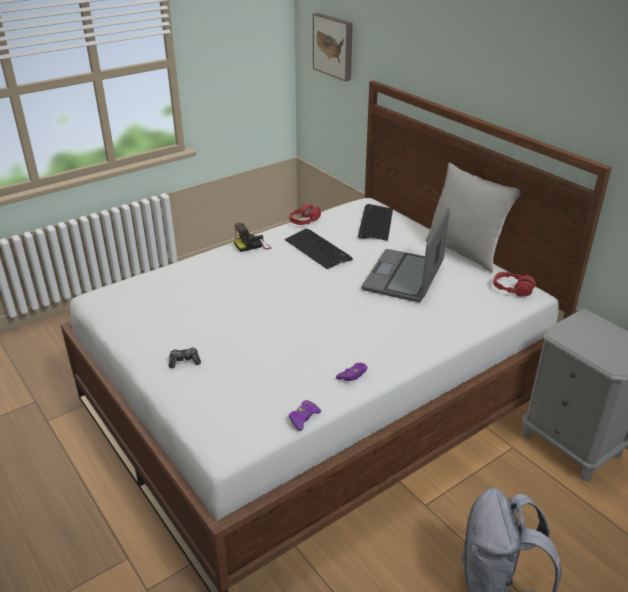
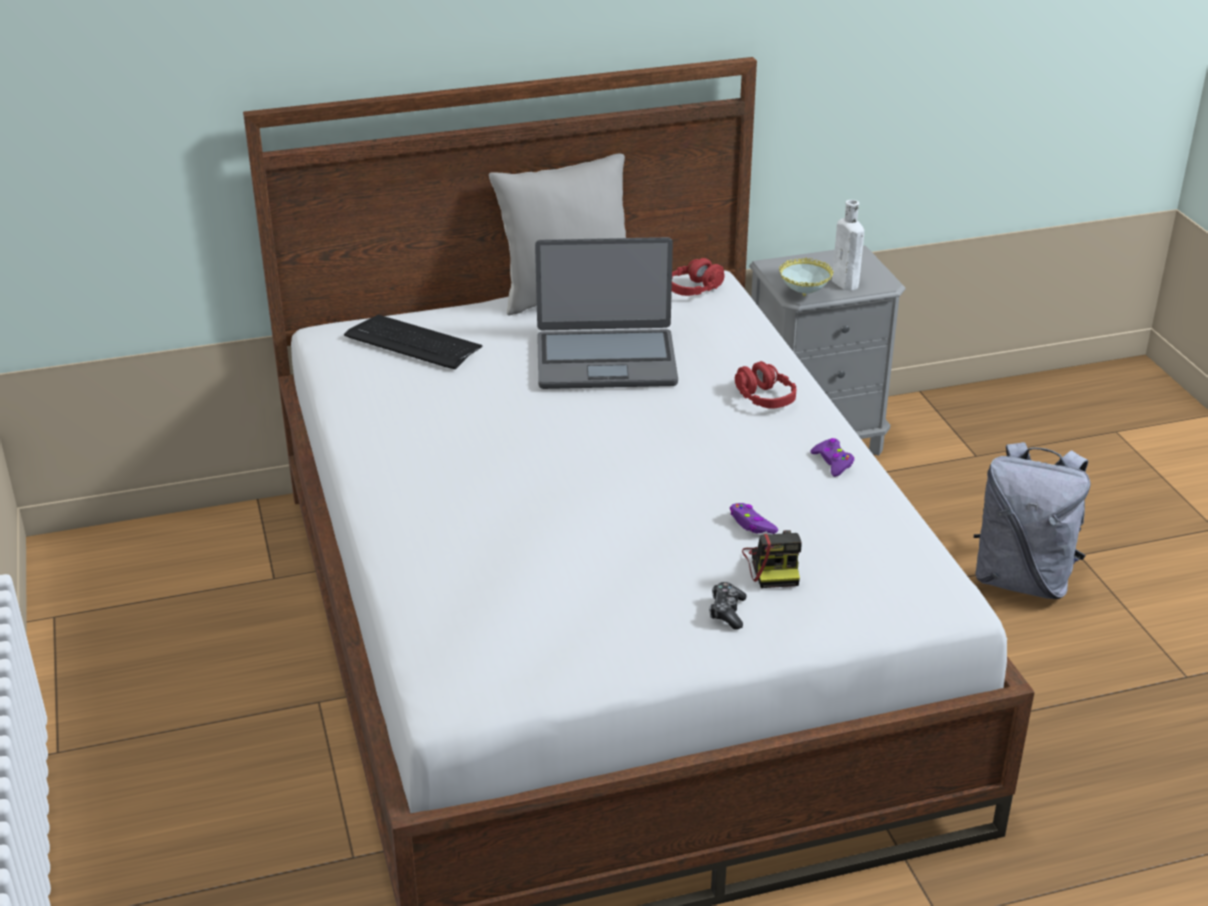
camera: 70 degrees left, 0 degrees up
camera [234,223,271,252] -> camera moved to [742,530,802,588]
keyboard [285,229,353,269] -> none
red headphones [289,204,321,225] -> red headphones moved to [735,361,796,409]
purple game controller [289,400,321,431] -> purple game controller moved to [730,503,778,534]
picture [313,13,353,81] -> none
laptop [362,207,450,302] -> laptop turned 45 degrees counterclockwise [535,237,678,389]
none -> bowl [779,257,834,296]
none -> white bottle [832,200,864,291]

